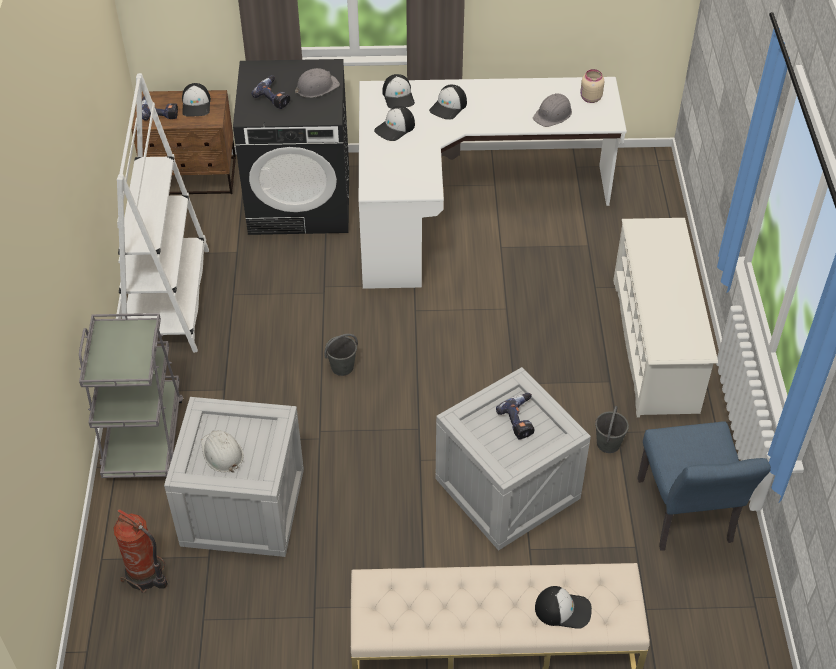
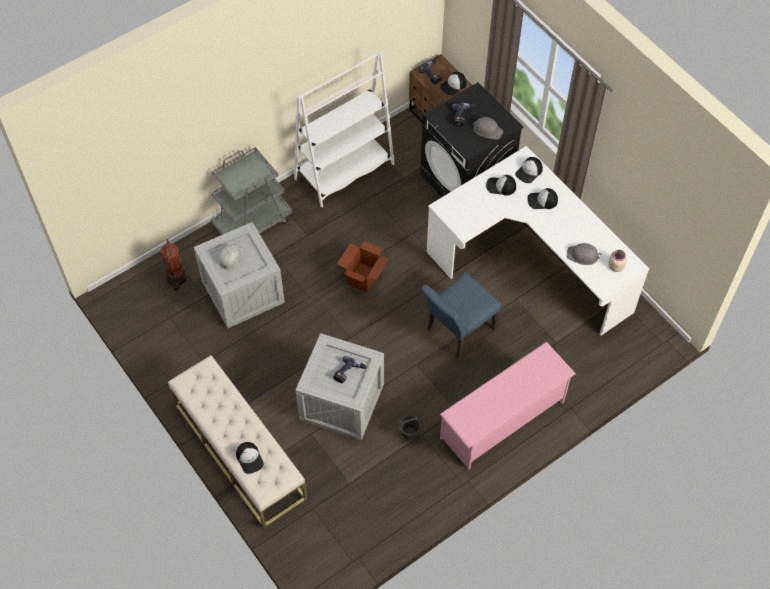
camera: 55 degrees right, 10 degrees up
grey bucket [324,334,358,376] -> cardboard box [337,241,389,293]
white shoe rack [613,218,718,418] -> pink shoe rack [440,342,576,470]
blue chair [637,421,771,551] -> blue chair moved to [420,273,501,358]

